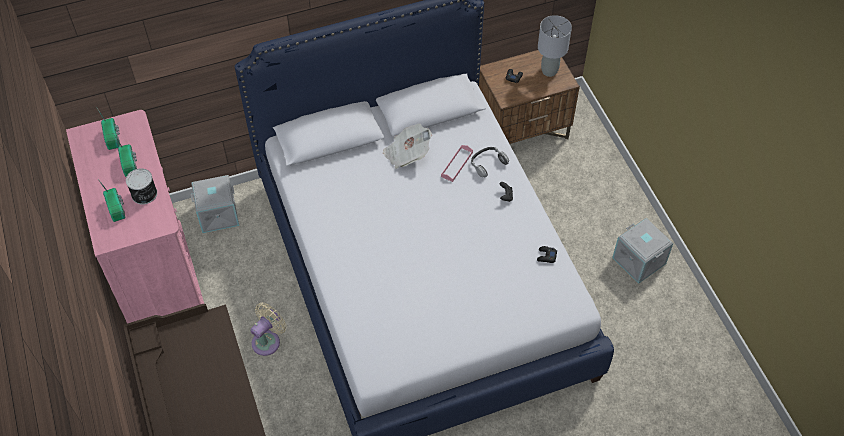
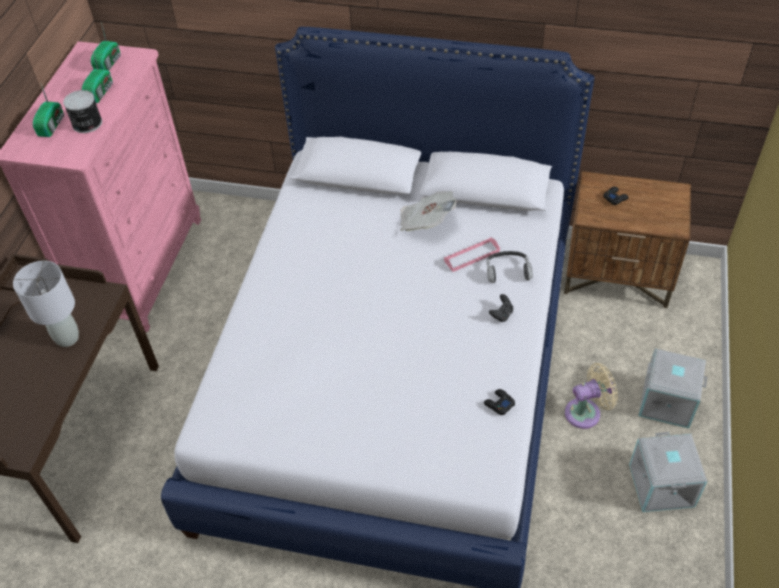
camera: 35 degrees right, 5 degrees down
grey storage box [191,175,239,233] -> grey storage box moved to [639,349,707,428]
beige fan [251,303,286,356] -> beige fan moved to [565,363,618,429]
grey table lamp [538,15,572,77] -> grey table lamp moved to [13,261,79,347]

